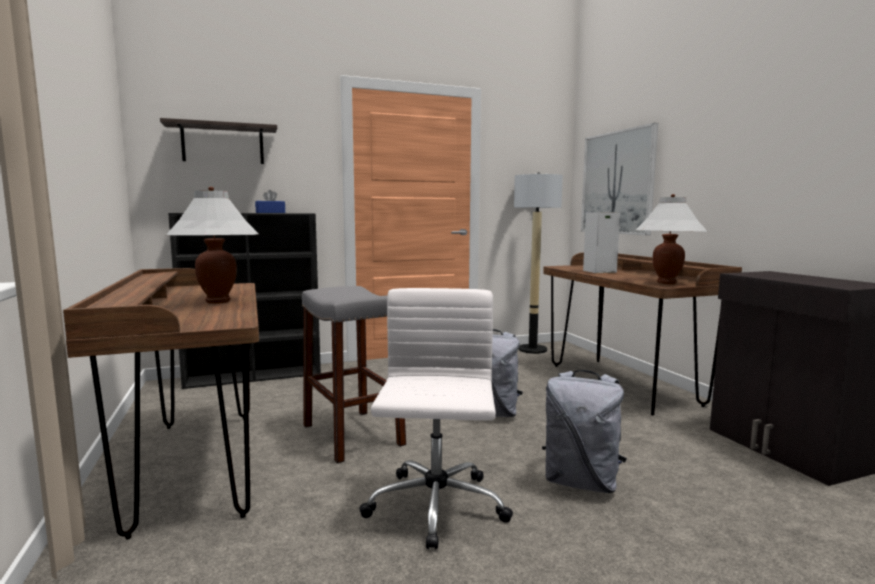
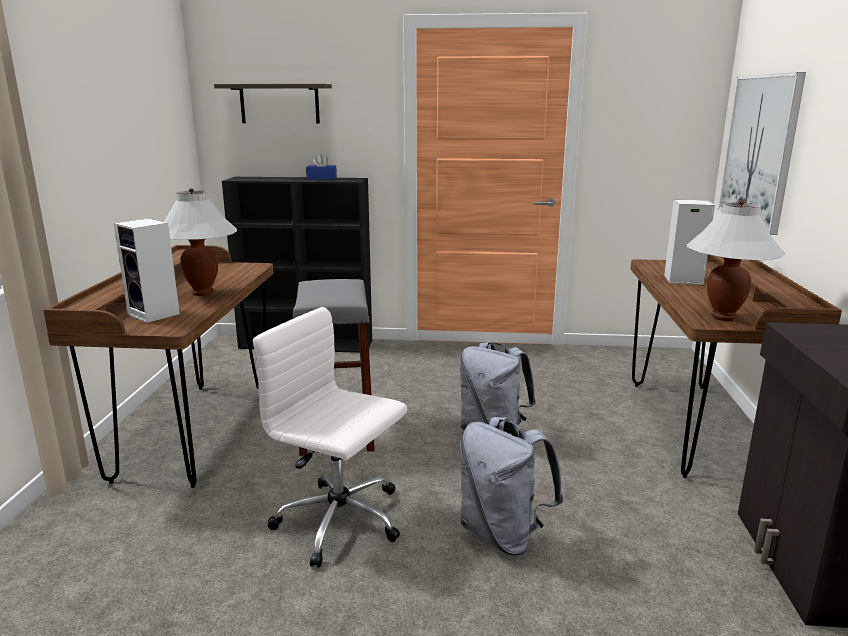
camera: 25 degrees right, 10 degrees up
white office chair [359,288,513,549] -> white office chair turned 90 degrees counterclockwise [253,307,407,567]
floor lamp [514,172,563,354] -> none
none -> speaker [114,218,180,323]

